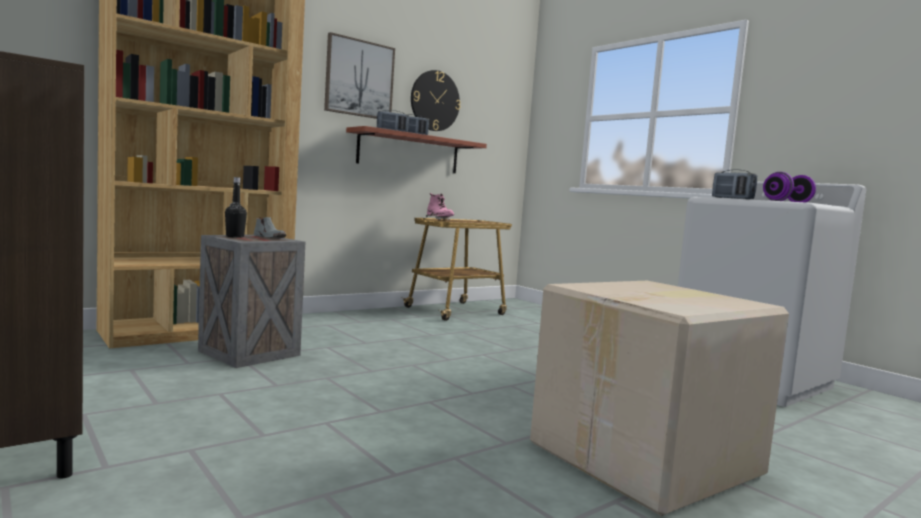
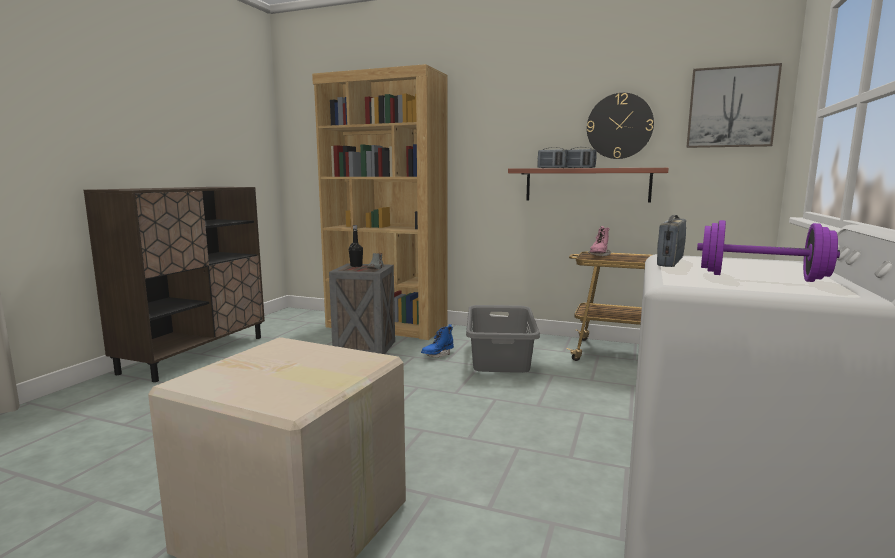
camera: 60 degrees right, 5 degrees up
picture [324,32,395,119] -> picture moved to [686,63,782,148]
none -> blue boot [421,324,454,358]
none -> grey laundry basket [466,305,540,373]

